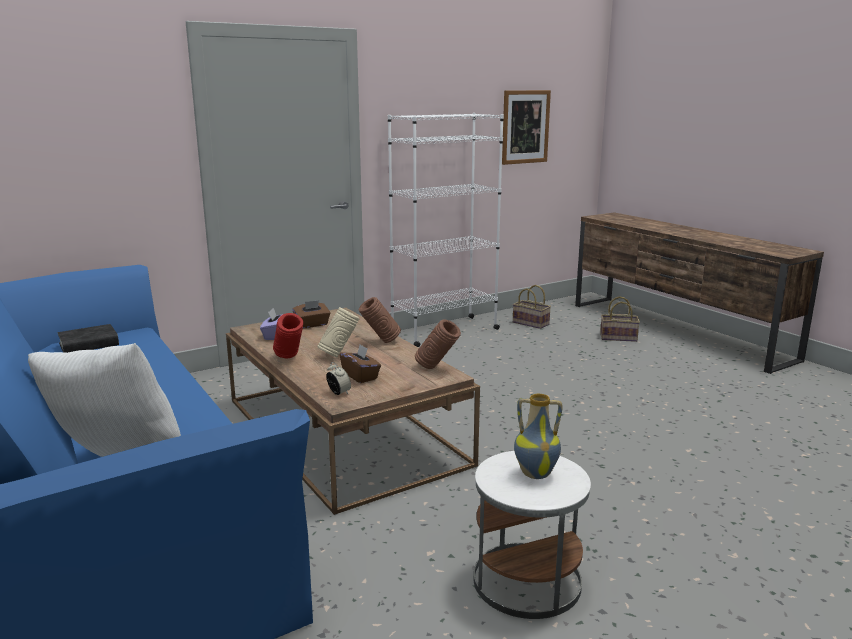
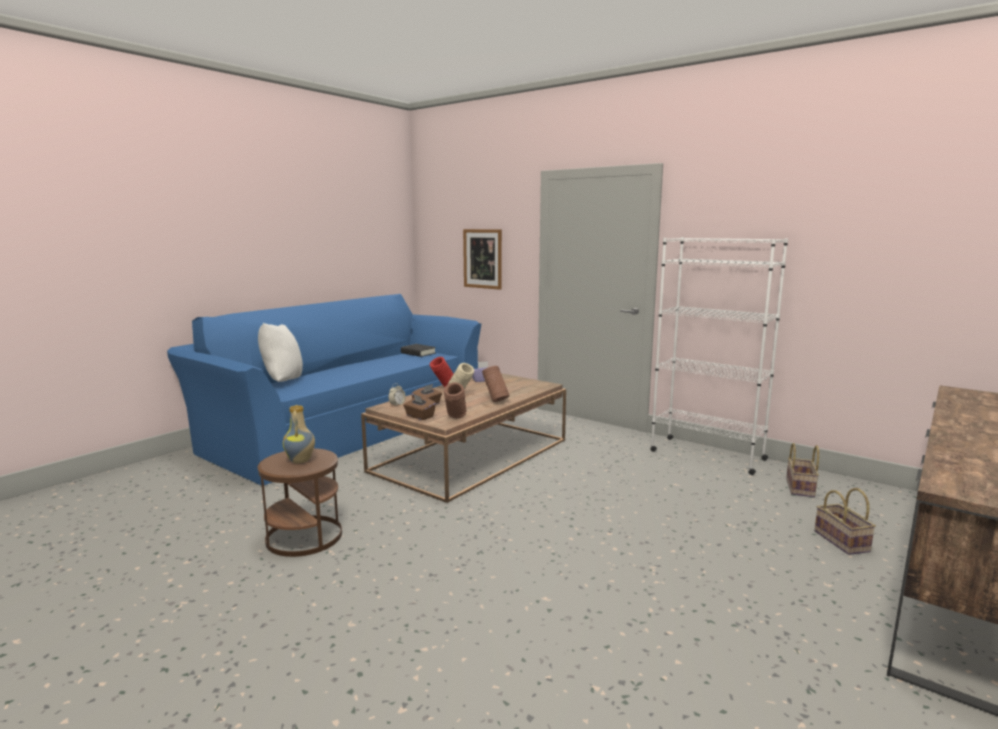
camera: 70 degrees right, 5 degrees down
brown tissue box [292,300,331,328] -> brown tissue box moved to [403,394,436,420]
white side table [473,451,591,619] -> brown side table [258,448,342,557]
picture [502,90,551,165] -> picture moved to [463,229,502,290]

